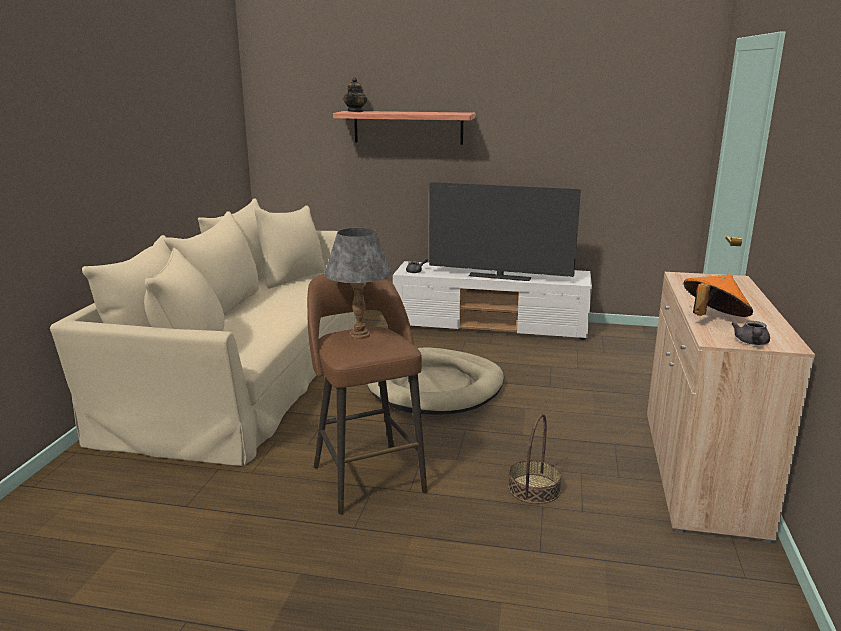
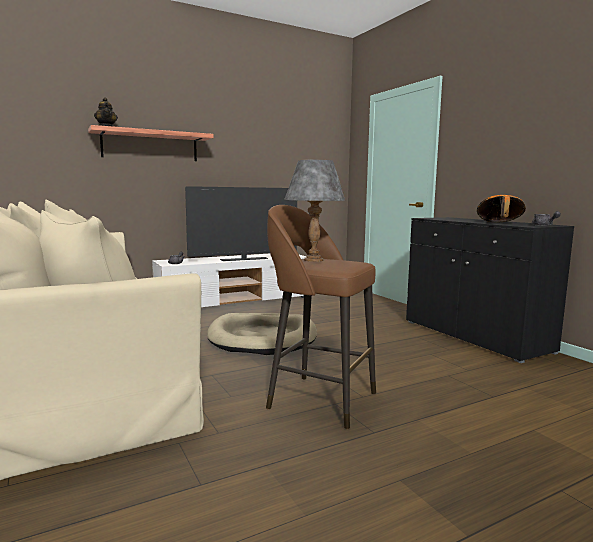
camera: 40 degrees left, 10 degrees down
basket [508,414,562,504] -> none
beige cabinet [647,272,815,543] -> black cabinet [406,217,574,363]

